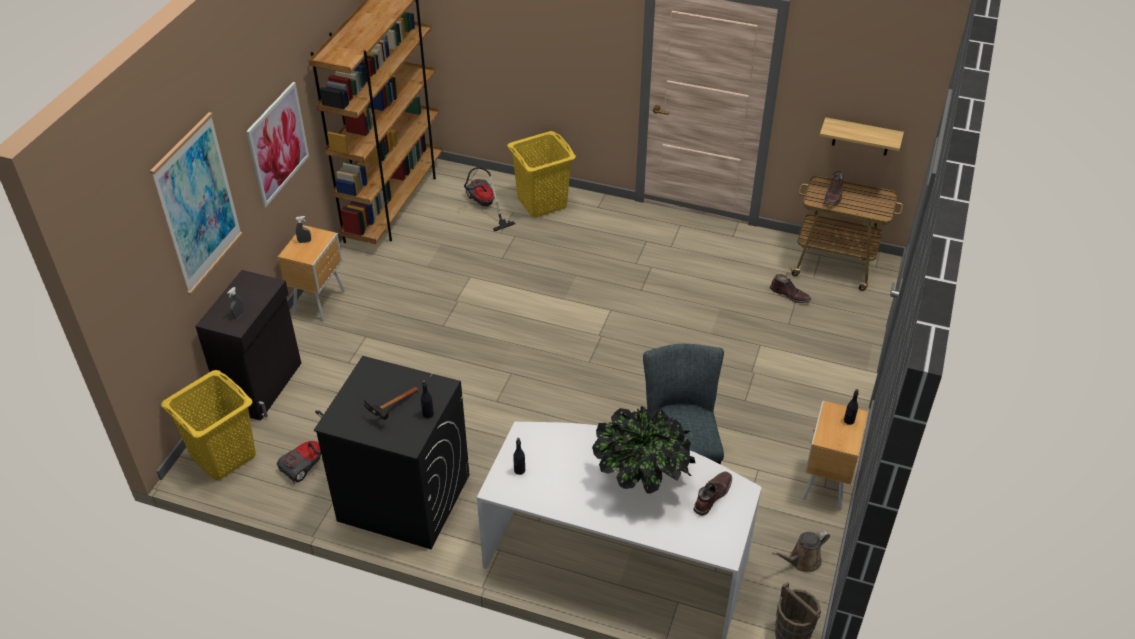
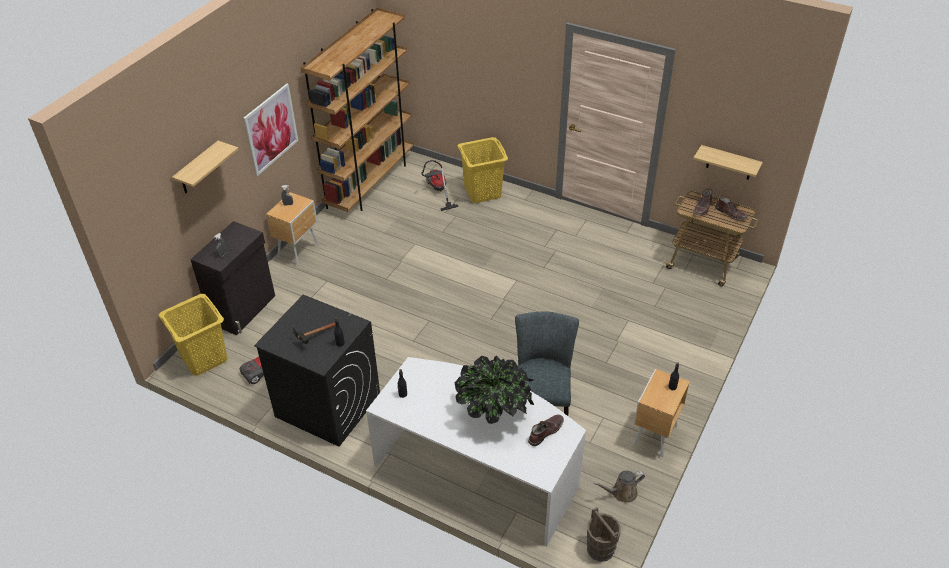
camera: 10 degrees right, 0 degrees up
picture [150,112,243,295] -> shelf [172,141,239,193]
brown boot [770,274,811,303] -> brown boot moved to [715,196,748,221]

